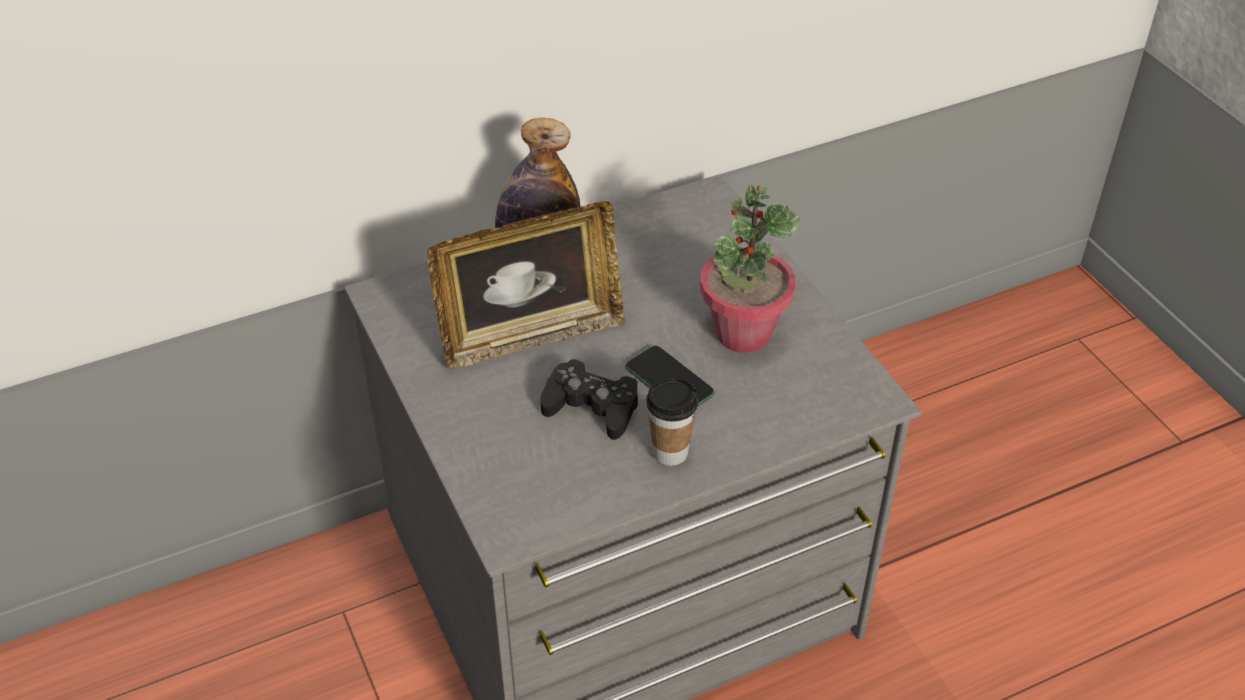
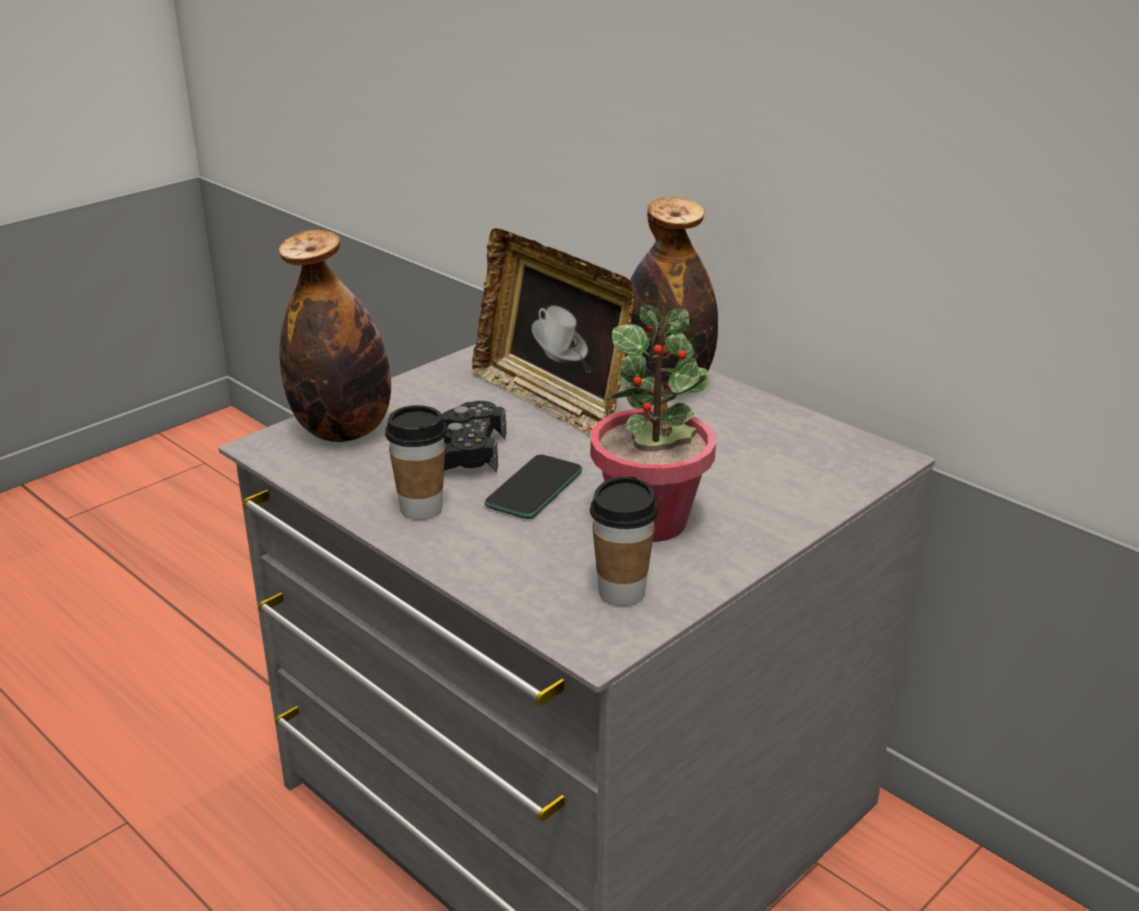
camera: 70 degrees right, 15 degrees down
none -> bottle [279,230,391,442]
none -> cup [590,476,658,606]

